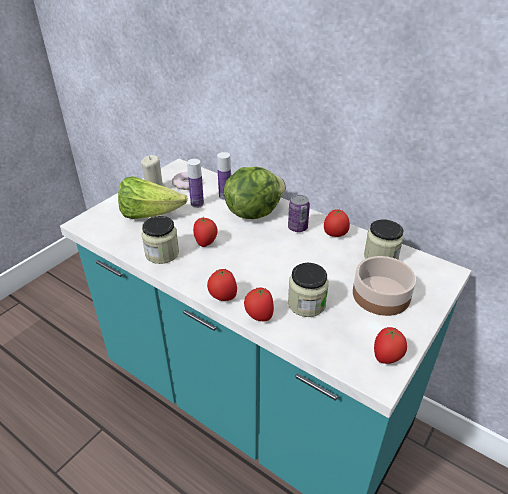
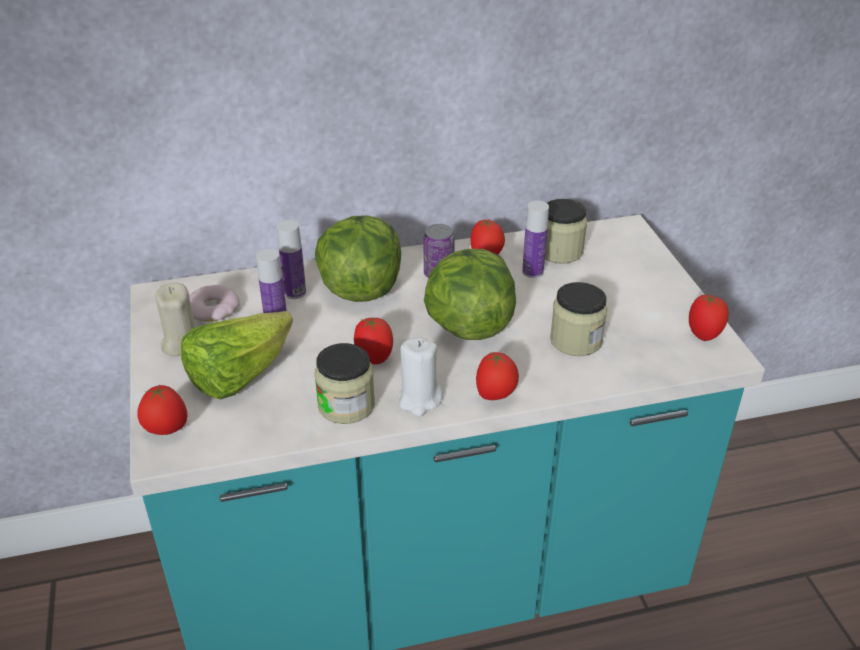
camera: 50 degrees left, 0 degrees up
tomato [244,288,274,321] -> tomato moved to [137,385,187,435]
bowl [353,256,416,316] -> none
none -> white candle [398,337,443,416]
none -> lettuce [424,249,516,340]
none -> bottle [522,201,549,278]

